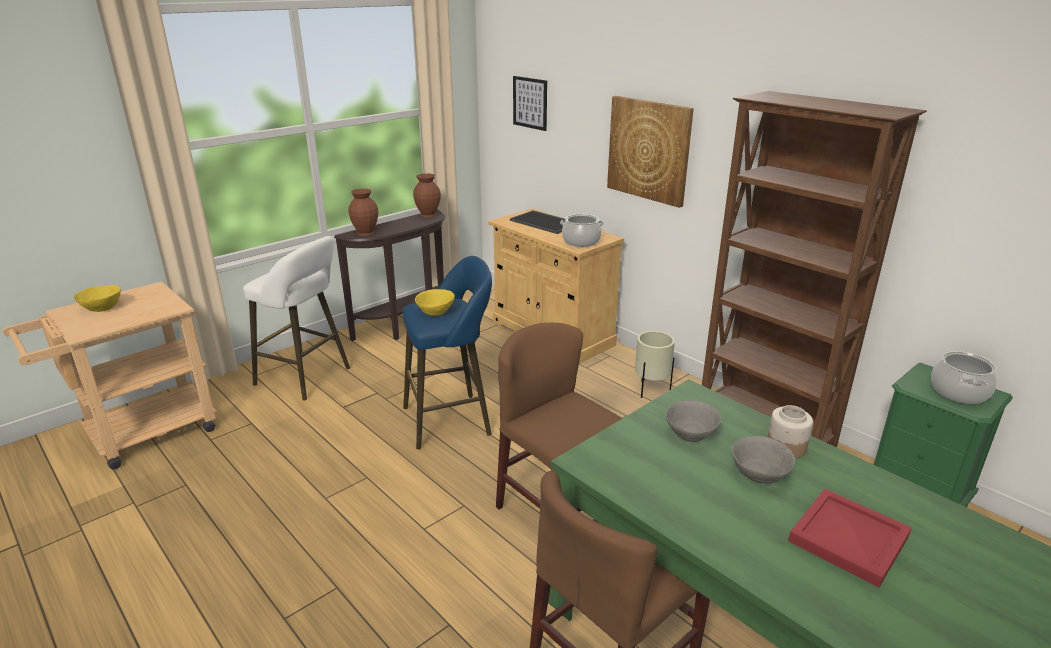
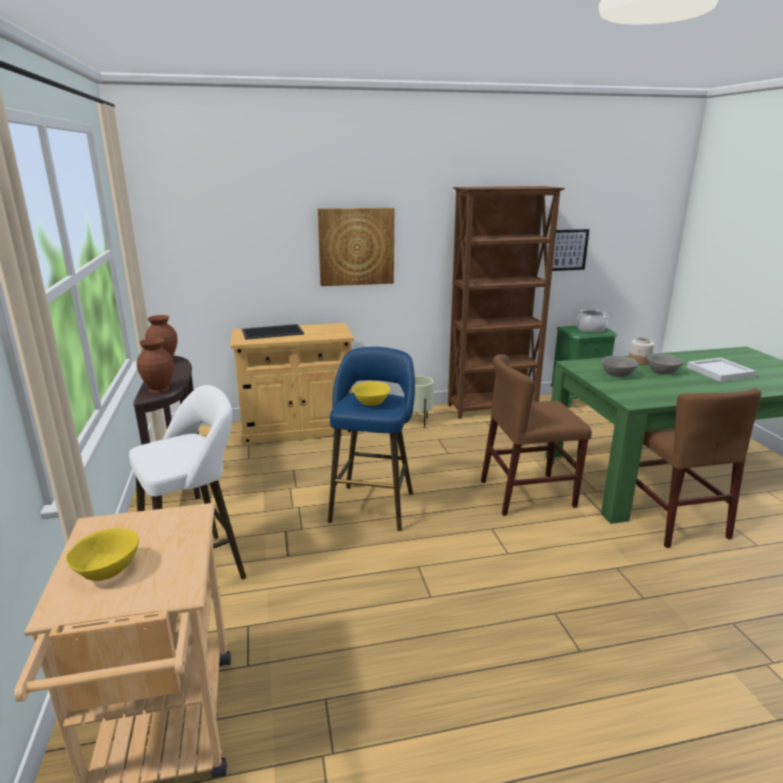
camera: 60 degrees left, 5 degrees down
picture [513,76,547,131] -> picture moved to [552,229,590,271]
cooking pot [560,214,604,247] -> none
red tray [788,489,912,587] -> white tray [687,358,756,382]

